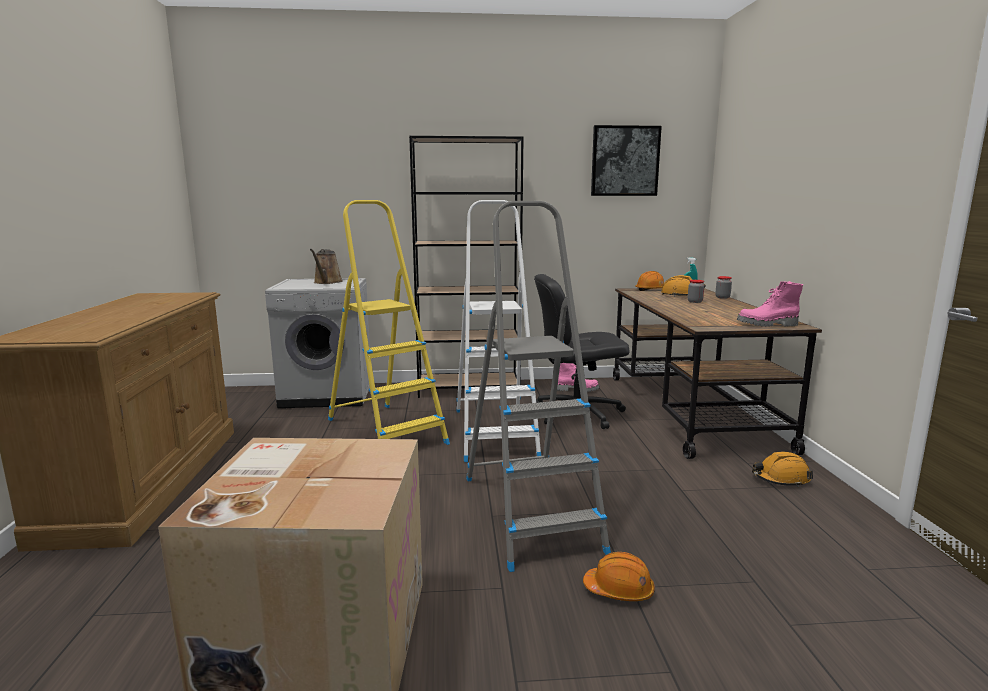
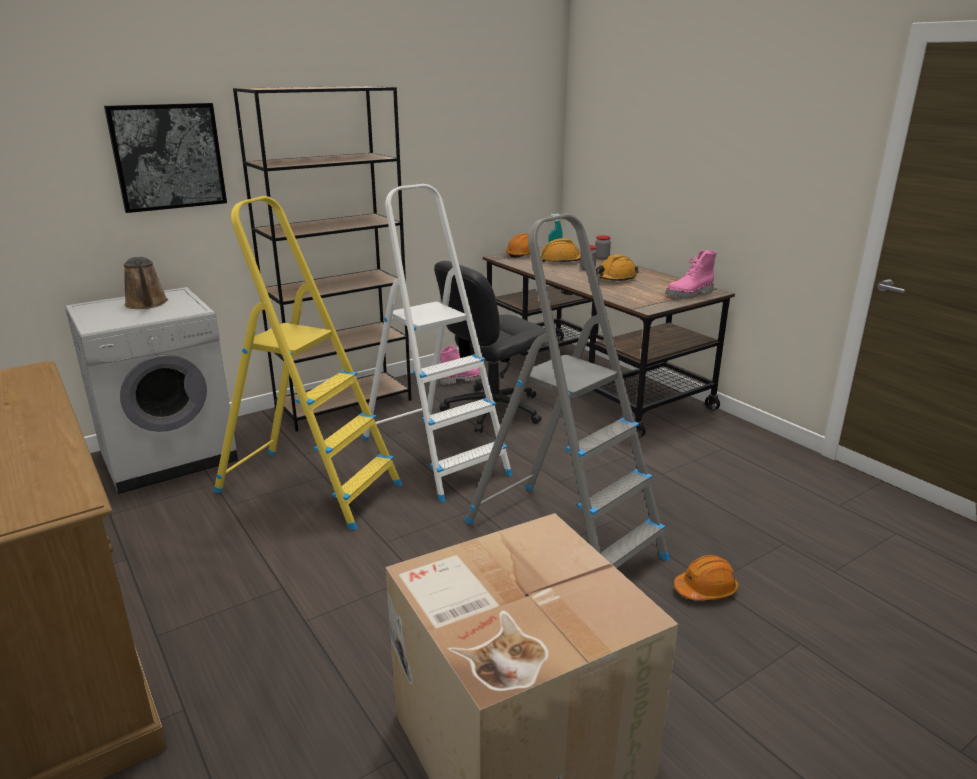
camera: 30 degrees left, 10 degrees up
picture [591,125,662,196] -> picture moved to [104,103,227,213]
orange hard hat [752,452,813,487] -> orange hard hat moved to [596,254,639,281]

